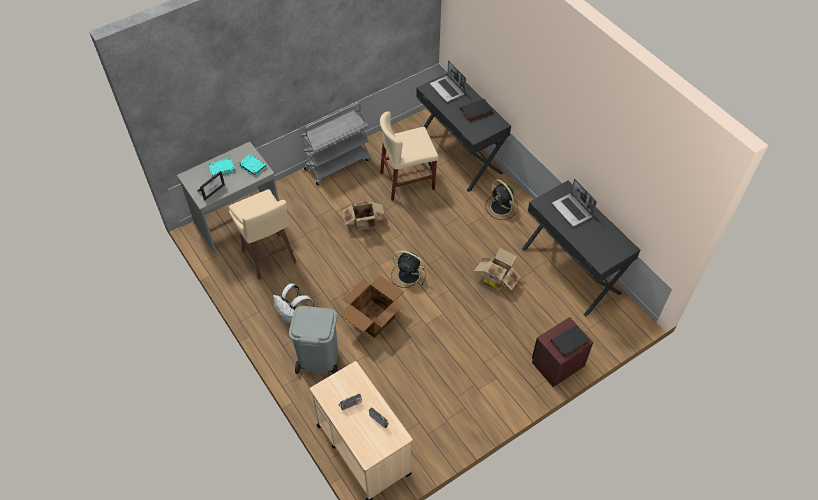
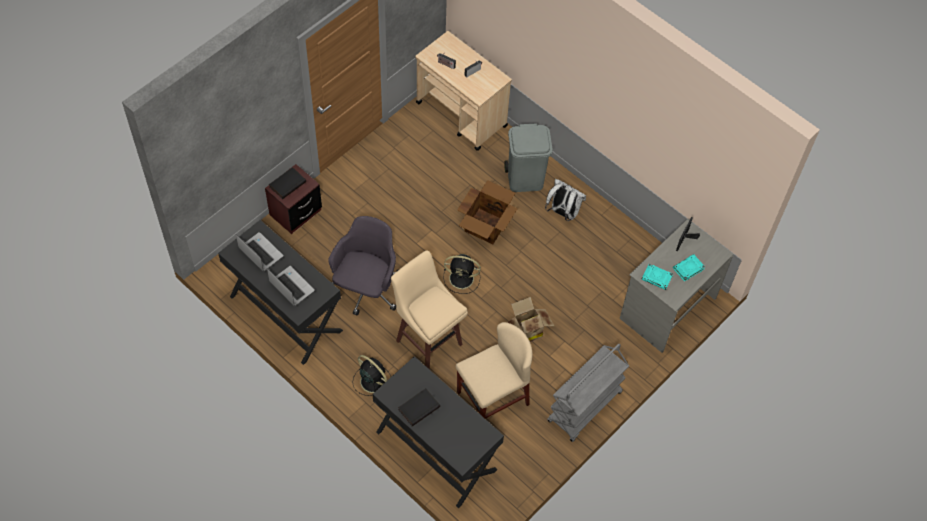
camera: 165 degrees right, 5 degrees up
beige stool [229,189,297,280] -> beige stool moved to [391,250,468,370]
laptop [430,60,466,102] -> laptop moved to [236,232,284,272]
cardboard box [474,248,521,292] -> grey office chair [328,216,398,316]

